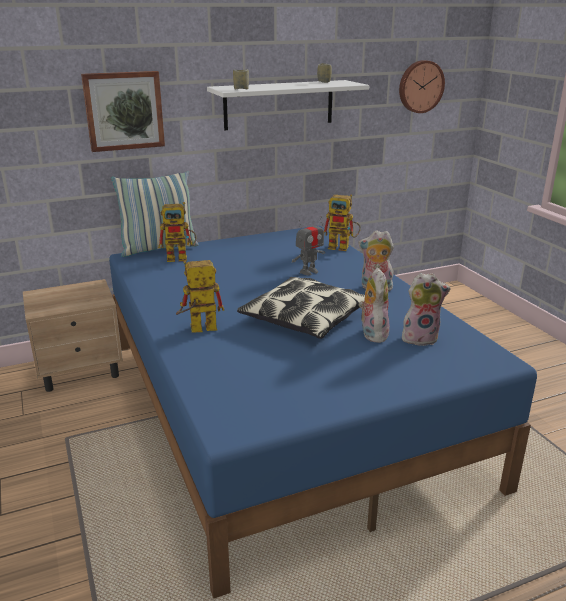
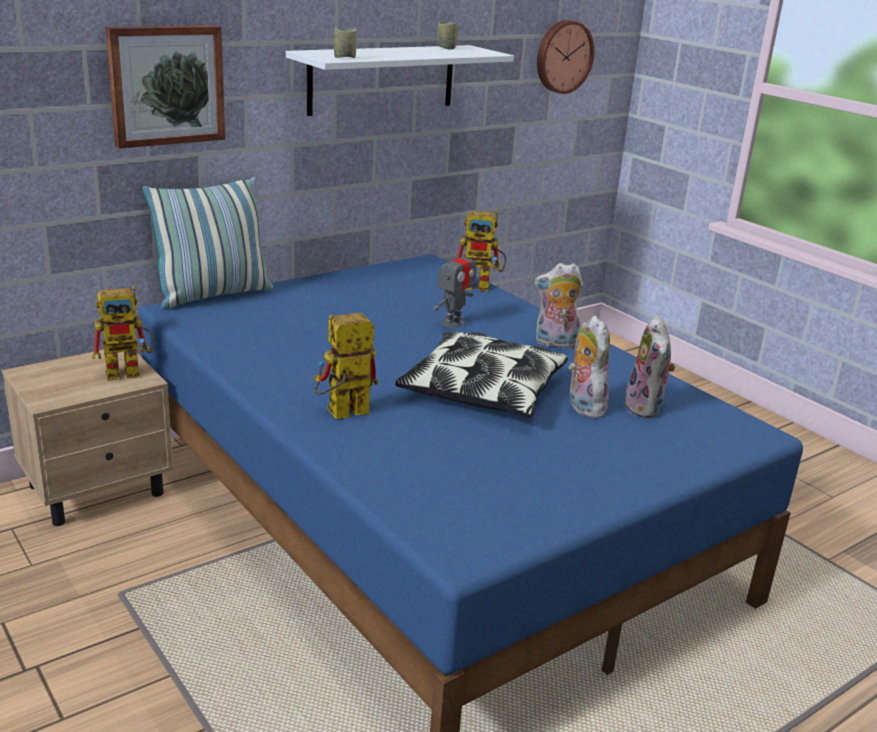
camera: 15 degrees left, 0 degrees up
toy robot [158,202,196,262] -> toy robot moved to [92,286,154,381]
plush toy [402,273,451,346] -> plush toy turned 105 degrees clockwise [624,316,675,418]

